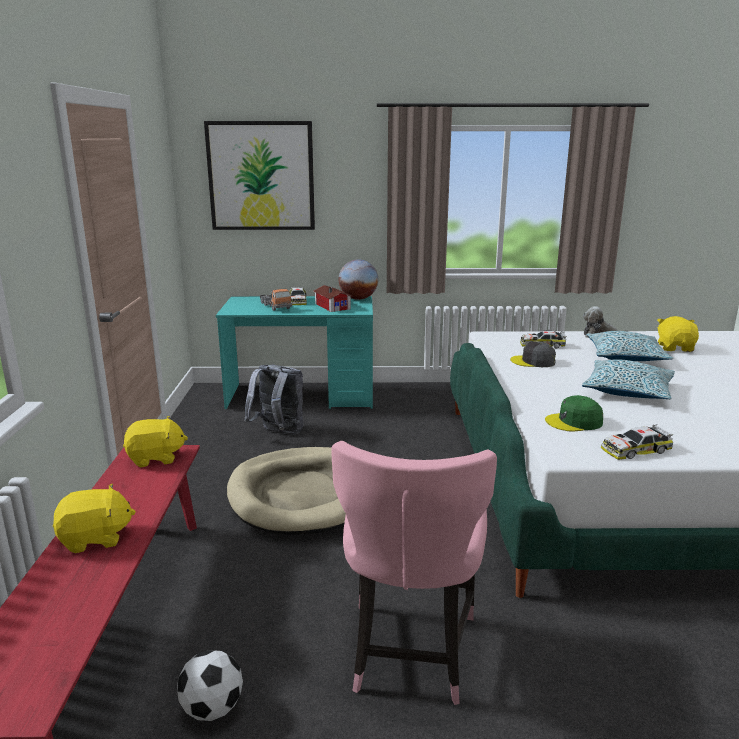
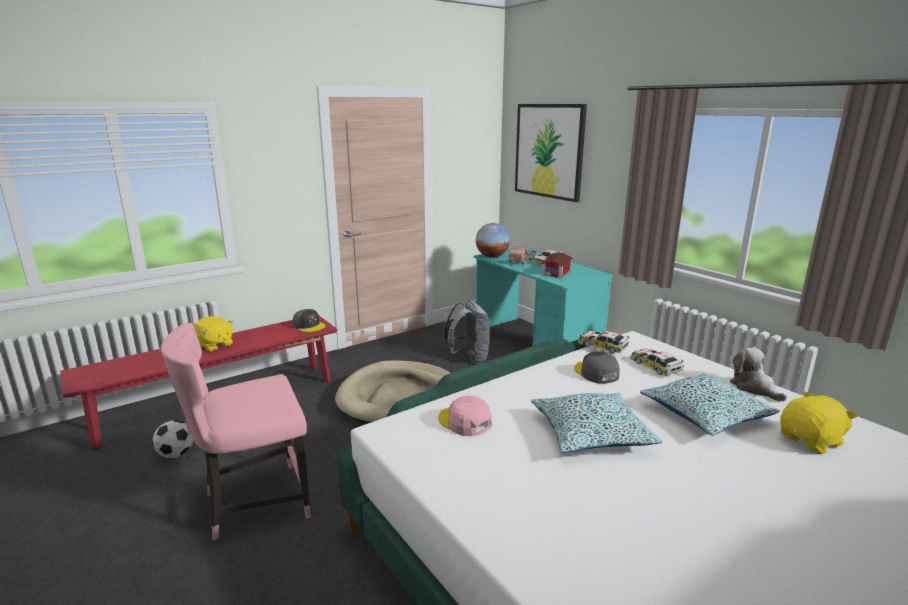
camera: 55 degrees right, 0 degrees up
yellow plush toy [123,416,188,467] -> grey cap [292,309,325,332]
globe [339,259,378,300] -> globe moved to [476,223,510,258]
green cap [545,395,603,431] -> pink cap [438,395,492,436]
toy car [601,424,674,460] -> toy car moved to [577,331,629,353]

